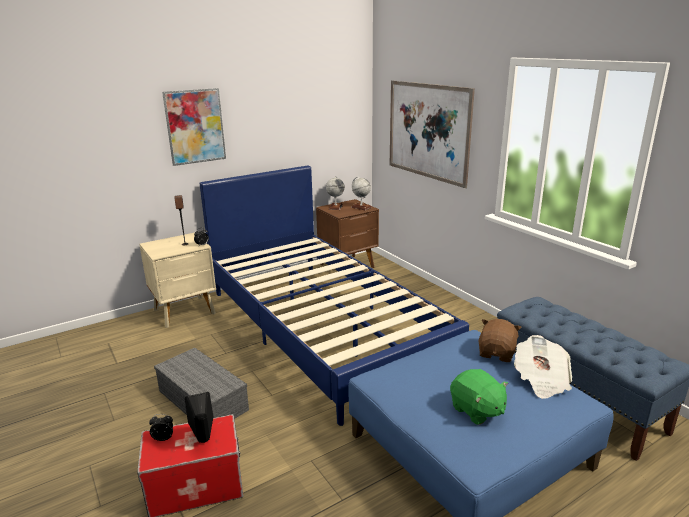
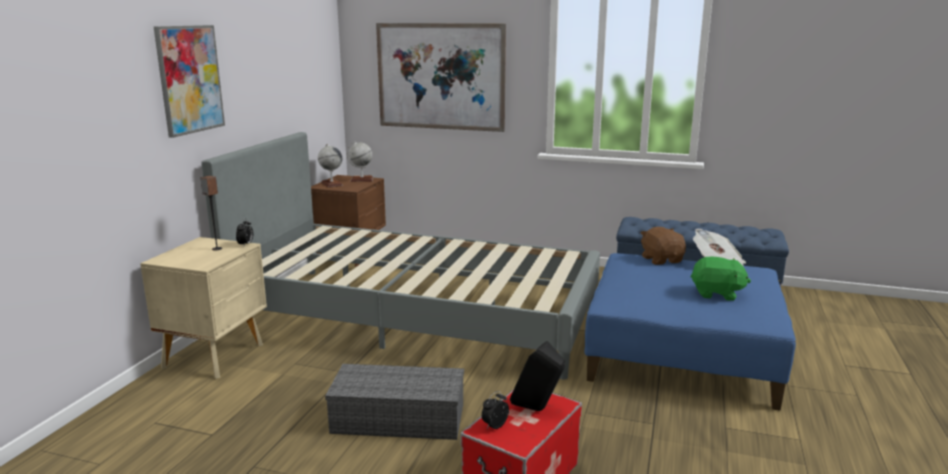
camera: 40 degrees left, 5 degrees down
blue bed [200,165,469,426] -> grey bed [201,132,600,379]

